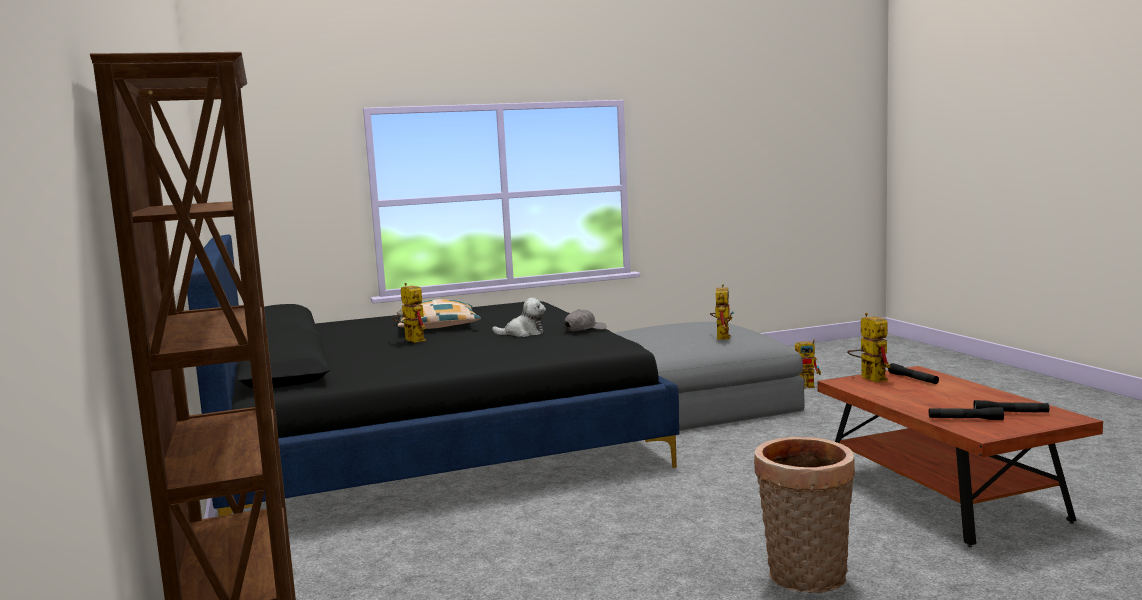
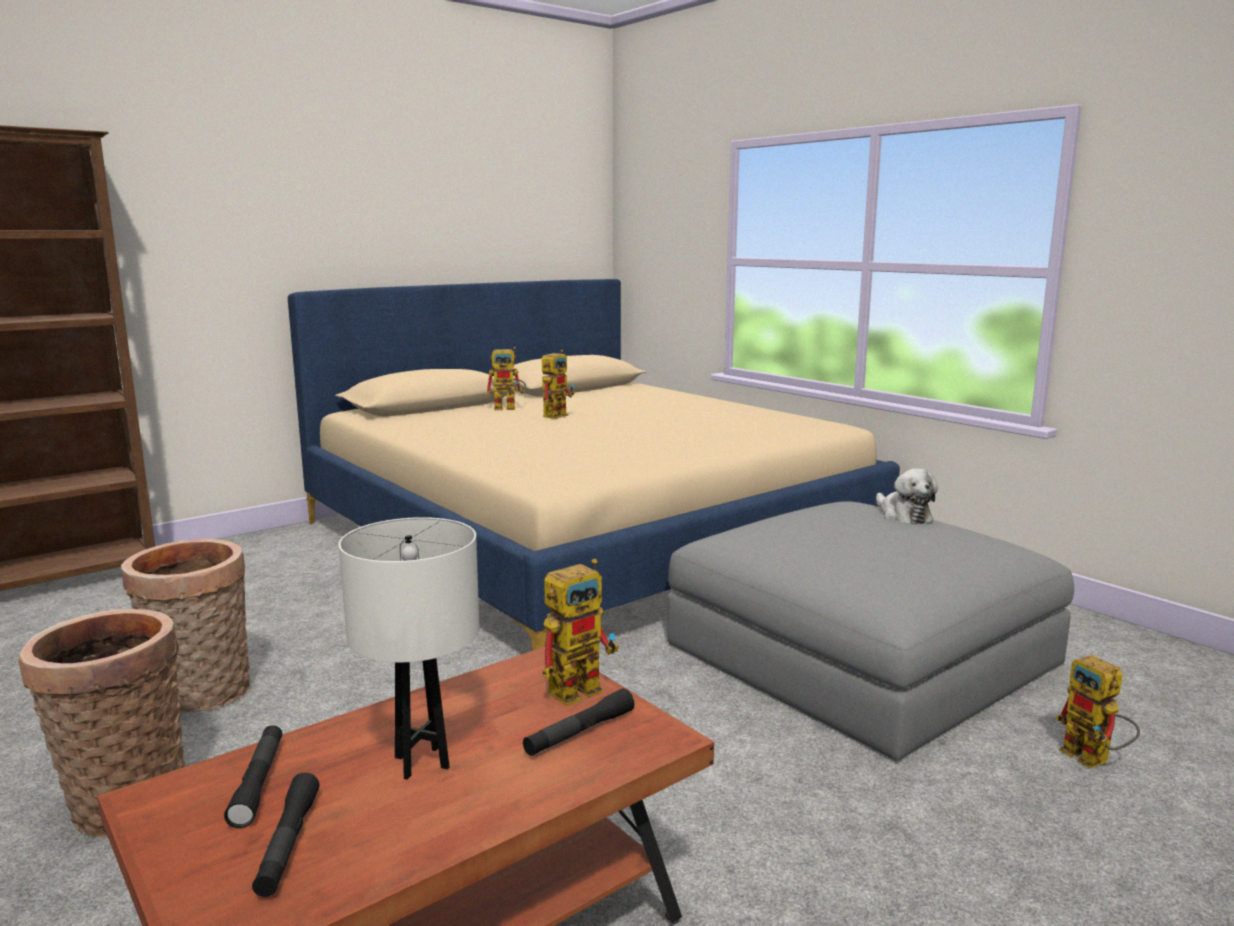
camera: 70 degrees right, 5 degrees up
black bed [187,235,679,516] -> beige bed [288,279,900,651]
pillow [396,299,481,329] -> none
plush toy [492,298,546,337] -> plush toy moved to [876,468,938,524]
grey cap [564,309,606,331] -> none
toy robot [710,284,734,340] -> toy robot moved to [486,347,526,410]
none -> basket [121,539,250,713]
none -> white table lamp [338,517,479,780]

